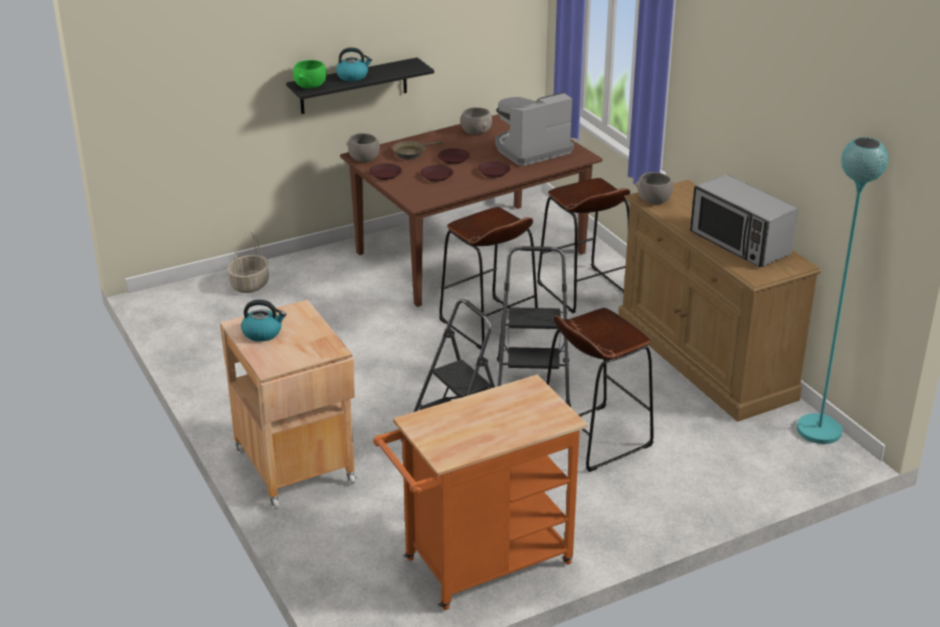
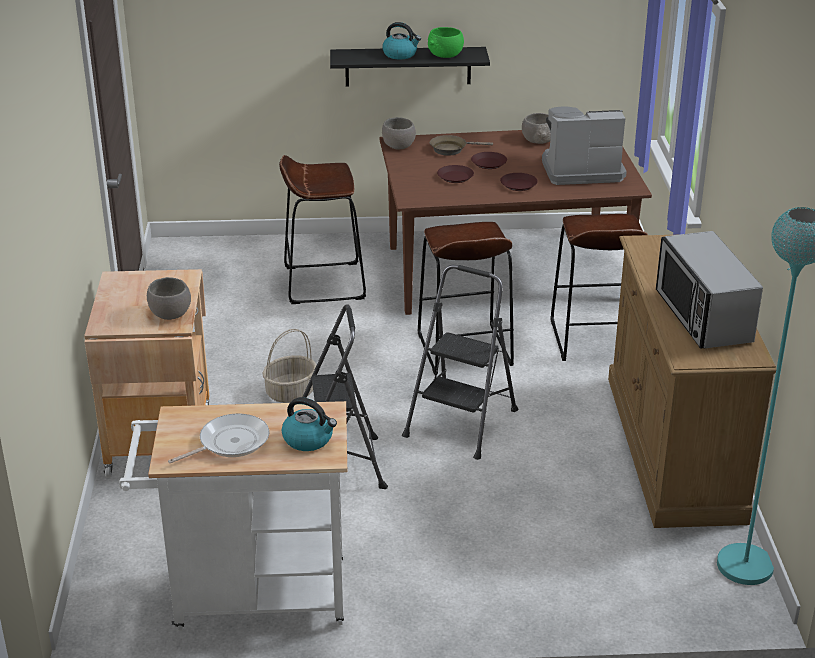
camera: 25 degrees right, 0 degrees up
basket [227,231,269,293] -> basket moved to [263,329,317,403]
kettle [241,300,286,342] -> kettle moved to [282,397,337,451]
green bowl [293,60,327,89] -> green bowl moved to [428,27,464,58]
brown plate [369,163,402,180] -> none
orange cart [373,374,588,610] -> white cart [119,401,347,631]
brown stool [546,308,654,472] -> brown stool moved to [279,155,366,304]
grey bowl [635,172,673,204] -> grey bowl moved to [147,277,191,320]
none -> frying pan [168,413,269,464]

